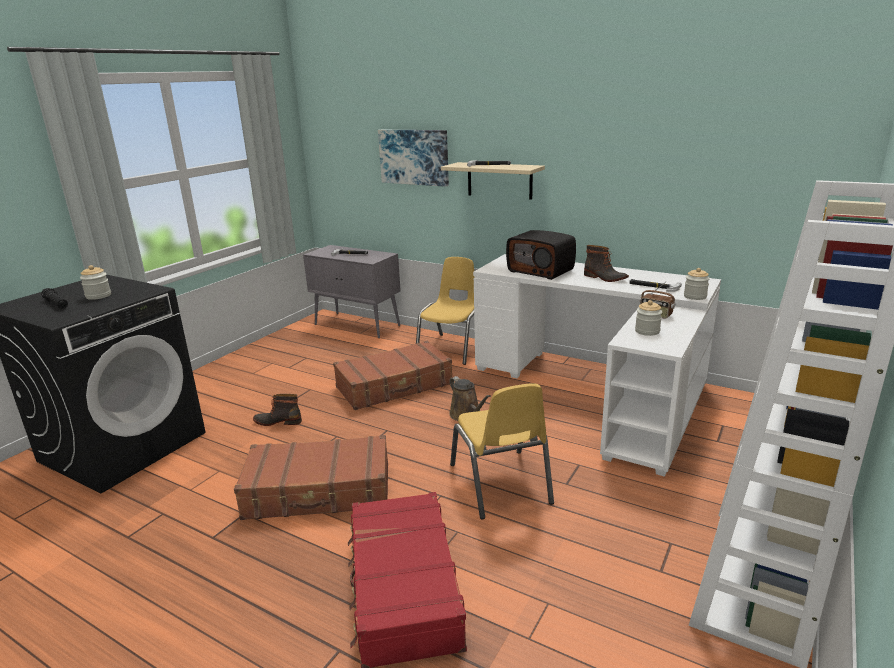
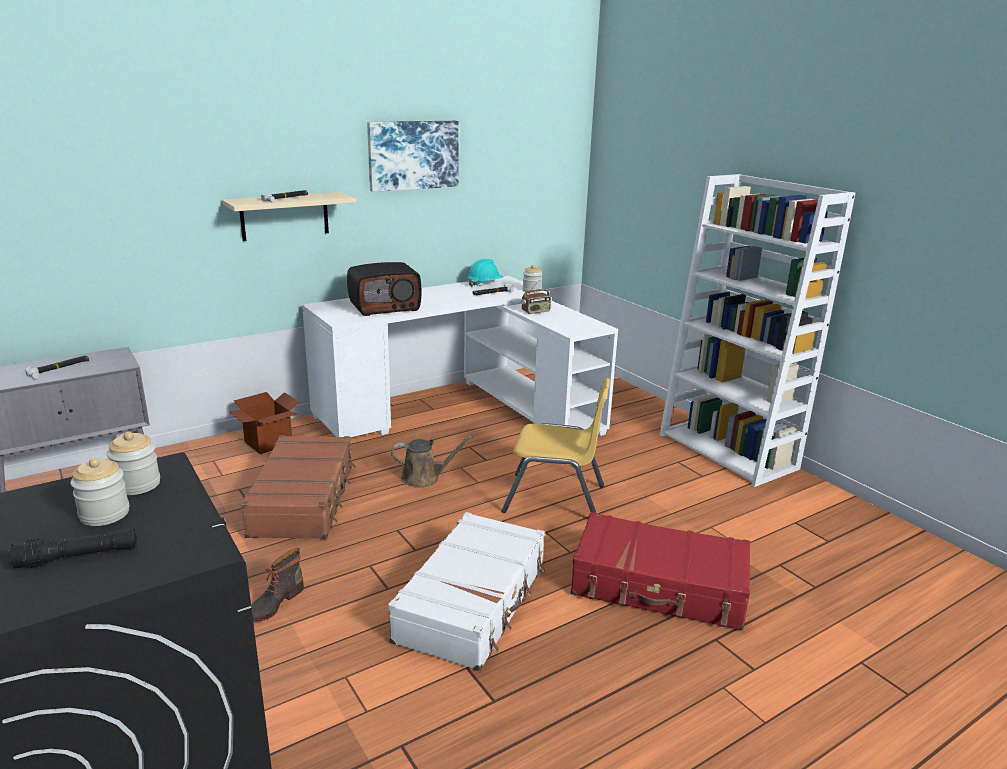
camera: 65 degrees left, 0 degrees up
brown suitcase [234,435,388,520] -> white suitcase [388,512,546,671]
picture [378,130,449,187] -> picture moved to [367,121,459,192]
yellow chair [416,257,475,365] -> cardboard box [228,392,300,454]
boot [584,245,629,282] -> none
jar [635,300,662,336] -> jar moved to [107,432,160,495]
none -> turquoise hard hat [467,259,503,287]

